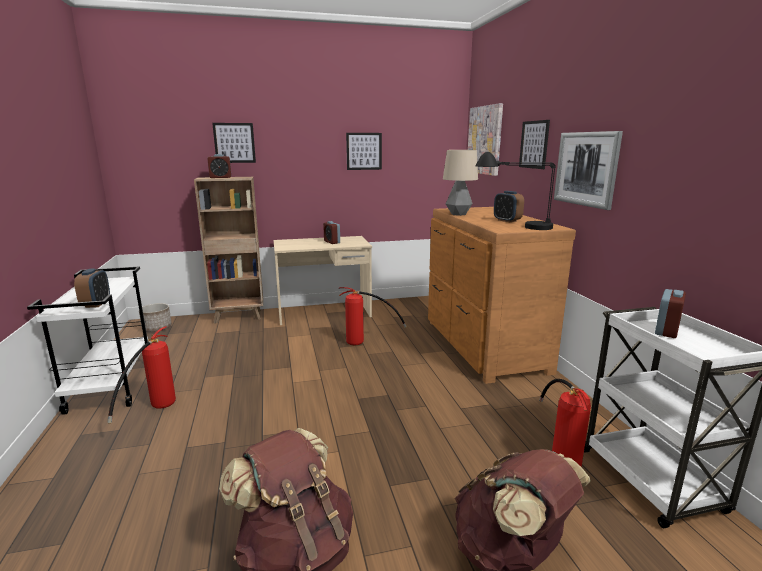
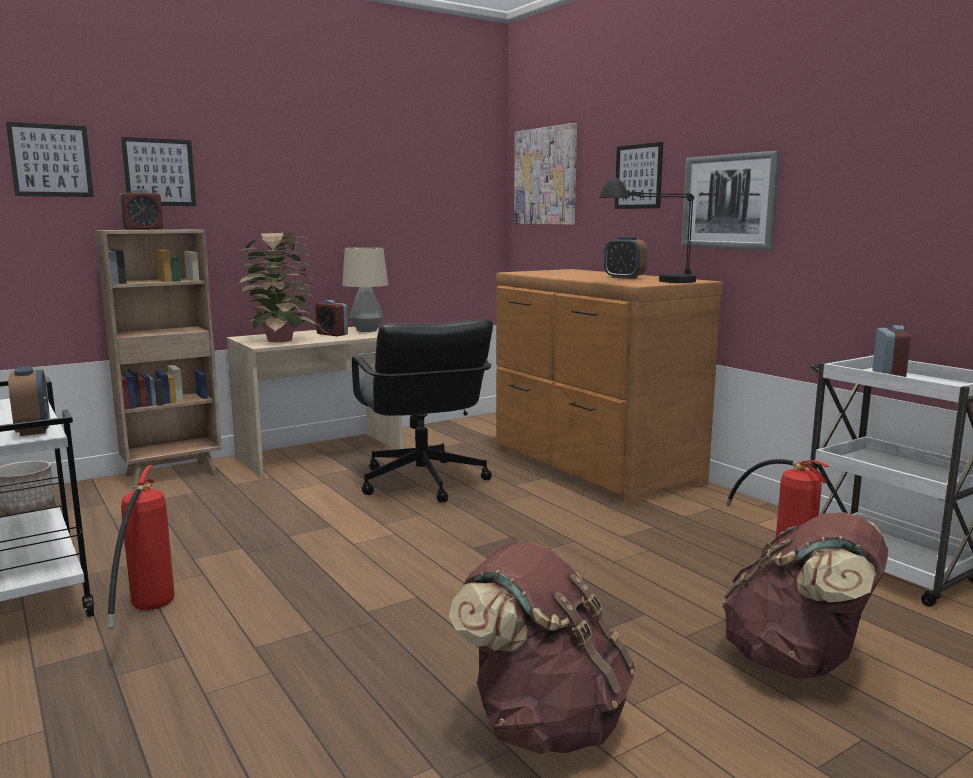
camera: 20 degrees left, 5 degrees down
fire extinguisher [339,287,407,345] -> black office chair [352,319,493,502]
picture [346,133,382,170] -> picture moved to [6,122,94,197]
table lamp [443,150,478,216] -> table lamp moved to [342,247,388,332]
none -> potted plant [237,232,319,342]

